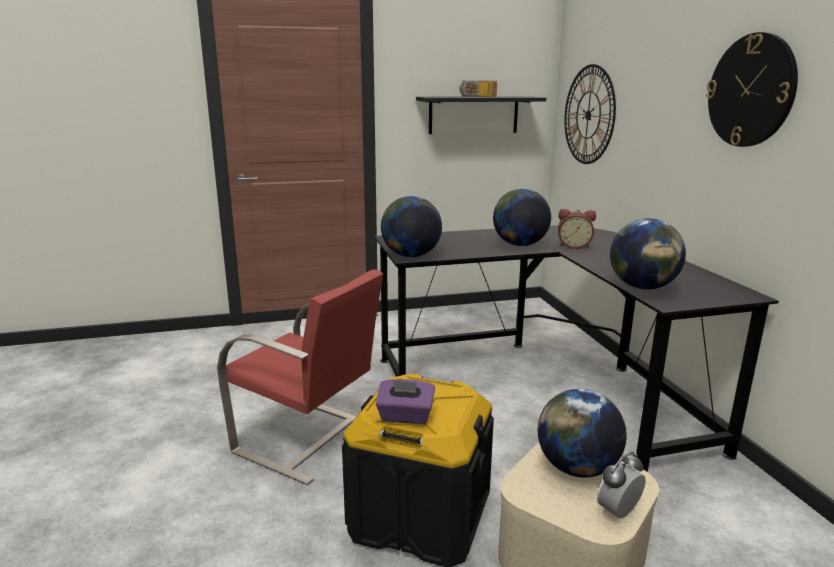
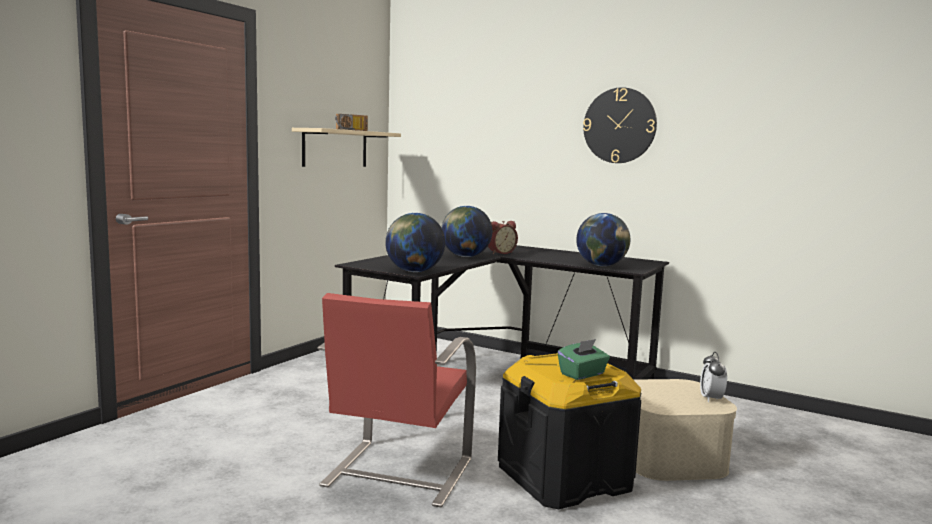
camera: 45 degrees left, 10 degrees down
red chair [217,269,383,485] -> red chair turned 120 degrees clockwise [318,293,476,507]
purple tissue box [376,379,435,424] -> green tissue box [557,339,610,380]
black shelf [416,96,546,134] -> beige shelf [292,128,401,167]
globe [538,389,627,478] -> none
wall clock [564,64,616,164] -> none

